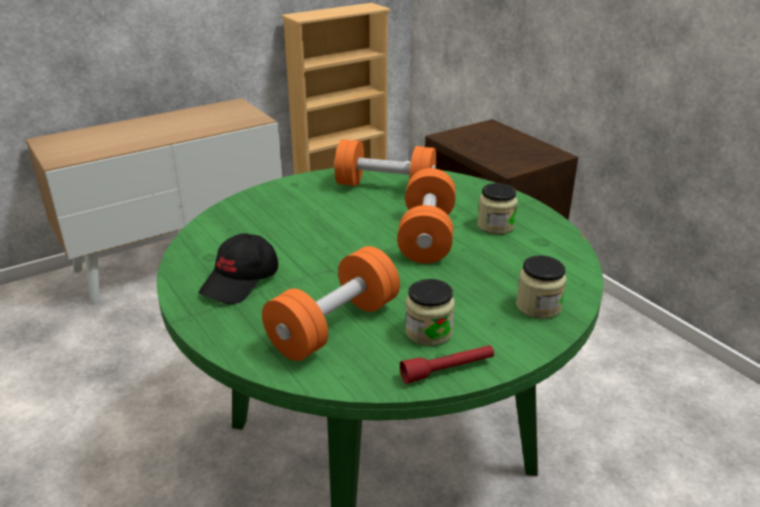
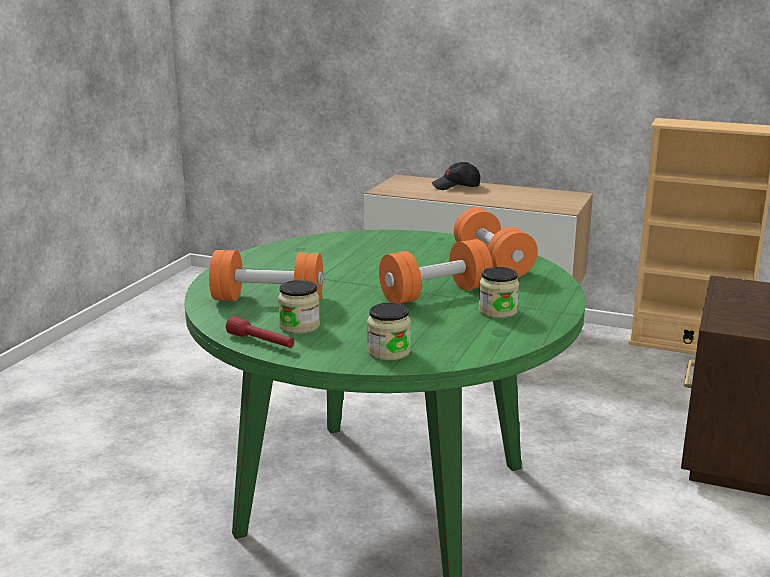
camera: 55 degrees right, 10 degrees down
black cap [199,233,278,304] -> black cap moved to [432,162,480,190]

